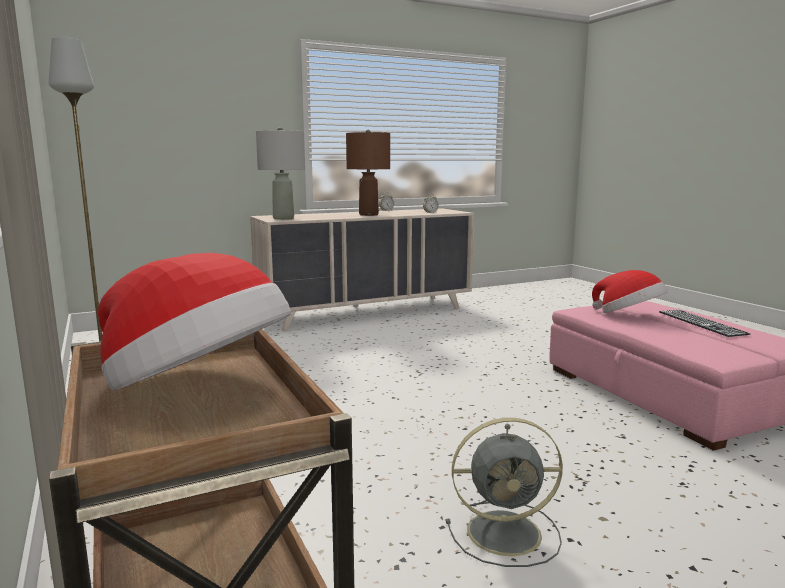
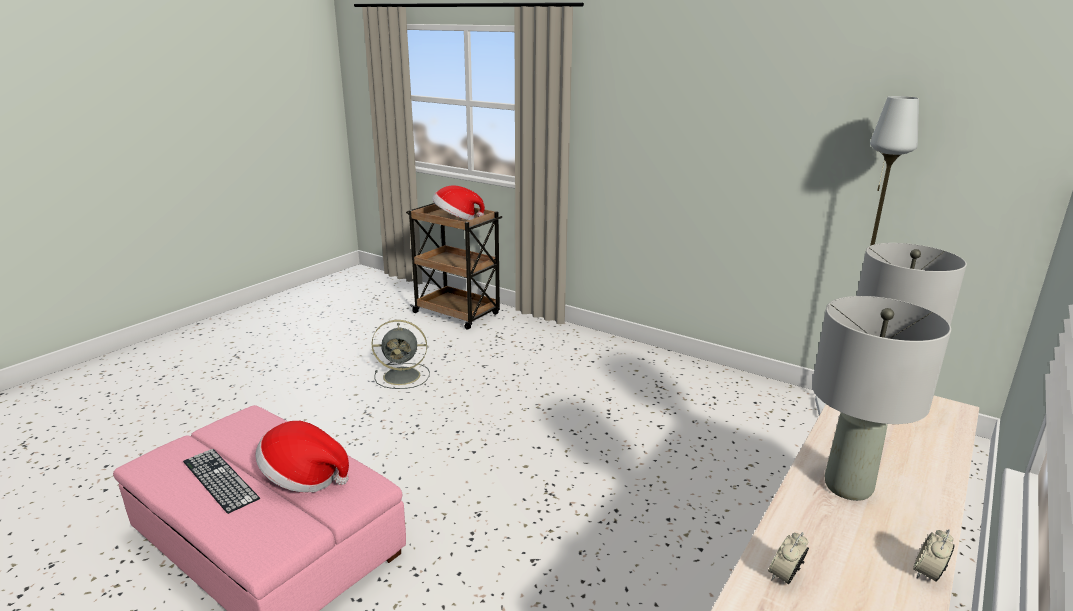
camera: 150 degrees right, 10 degrees up
brown table lamp [346,130,390,216] -> grey table lamp [812,296,951,501]
grey fan [446,418,563,567] -> grey fan turned 150 degrees counterclockwise [371,320,430,389]

